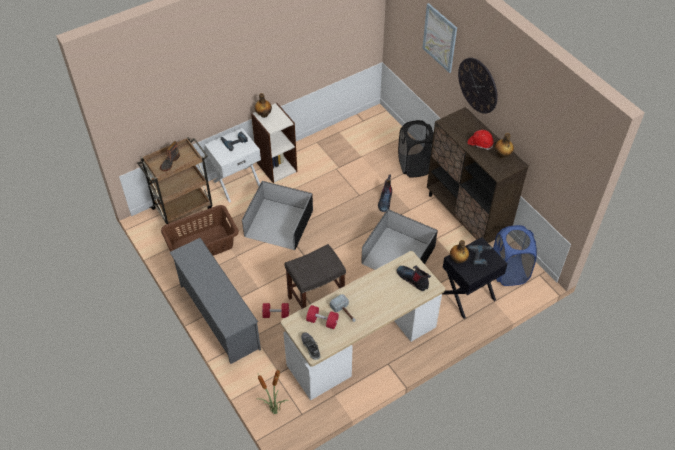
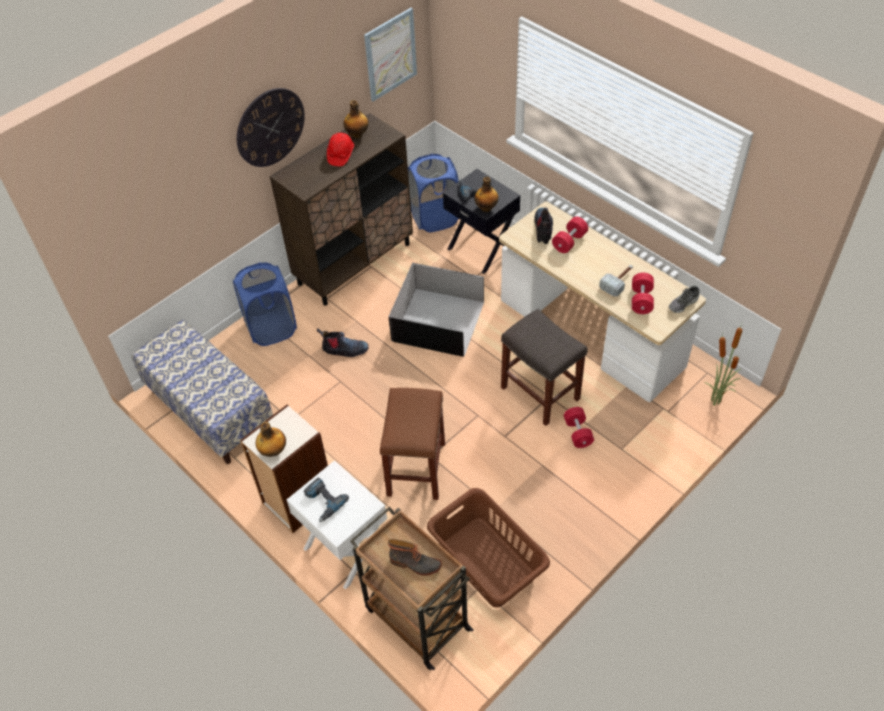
camera: 100 degrees left, 0 degrees up
grey shoe rack [169,238,261,364] -> none
black storage box [242,181,313,250] -> brown stool [380,388,445,500]
boot [397,266,431,291] -> boot turned 150 degrees clockwise [534,207,553,244]
black laundry basket [398,120,434,178] -> blue laundry basket [233,263,297,346]
picture [422,3,457,73] -> picture moved to [364,8,417,101]
none -> bench [131,320,273,464]
none -> red dumbbell [552,217,588,253]

